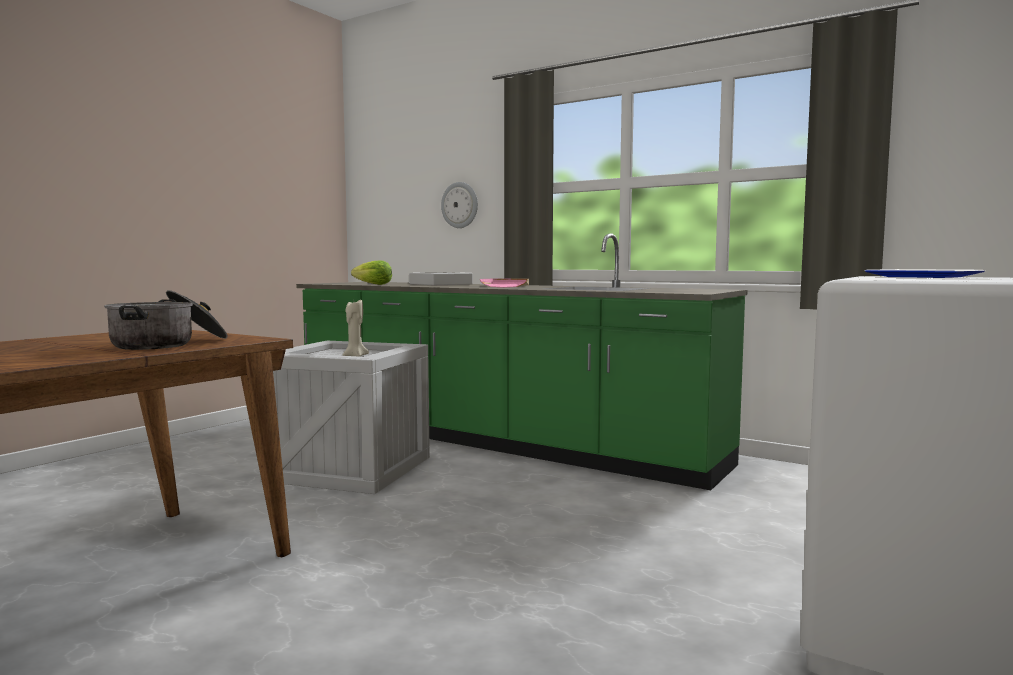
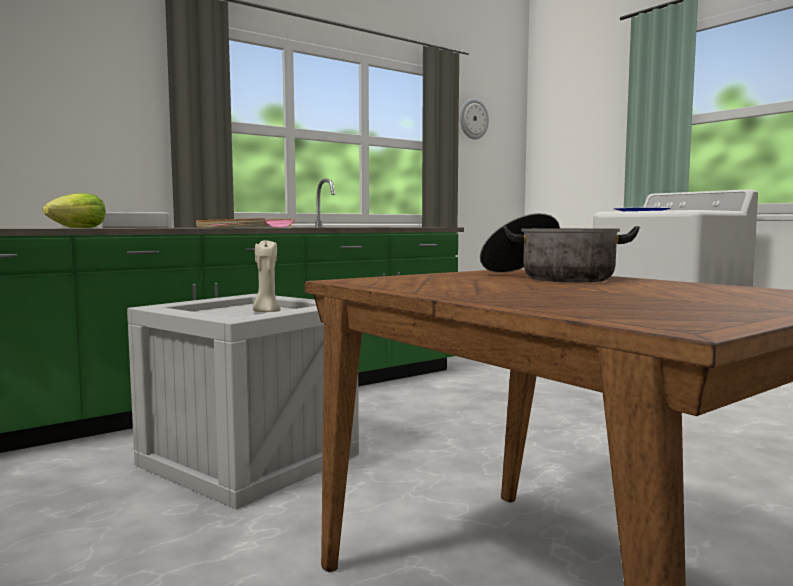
camera: 70 degrees left, 0 degrees up
wall clock [441,182,478,228] -> wall clock moved to [460,99,489,139]

